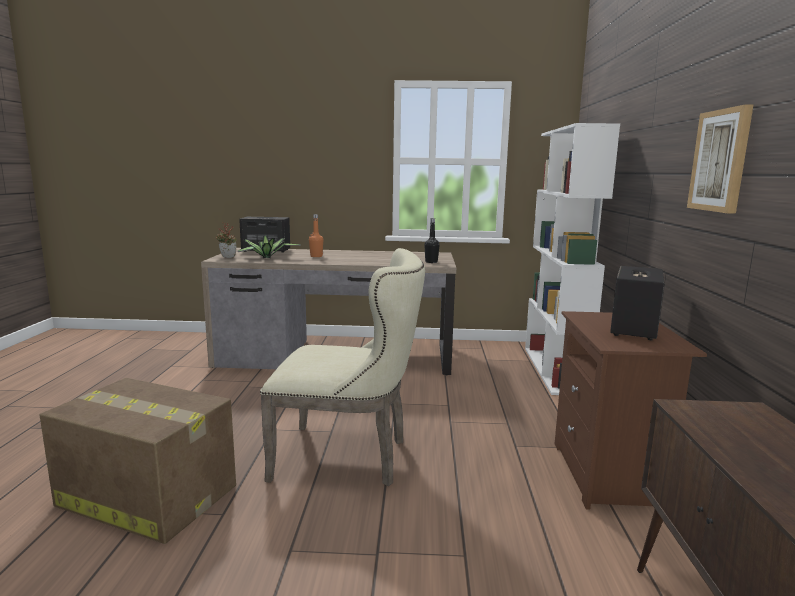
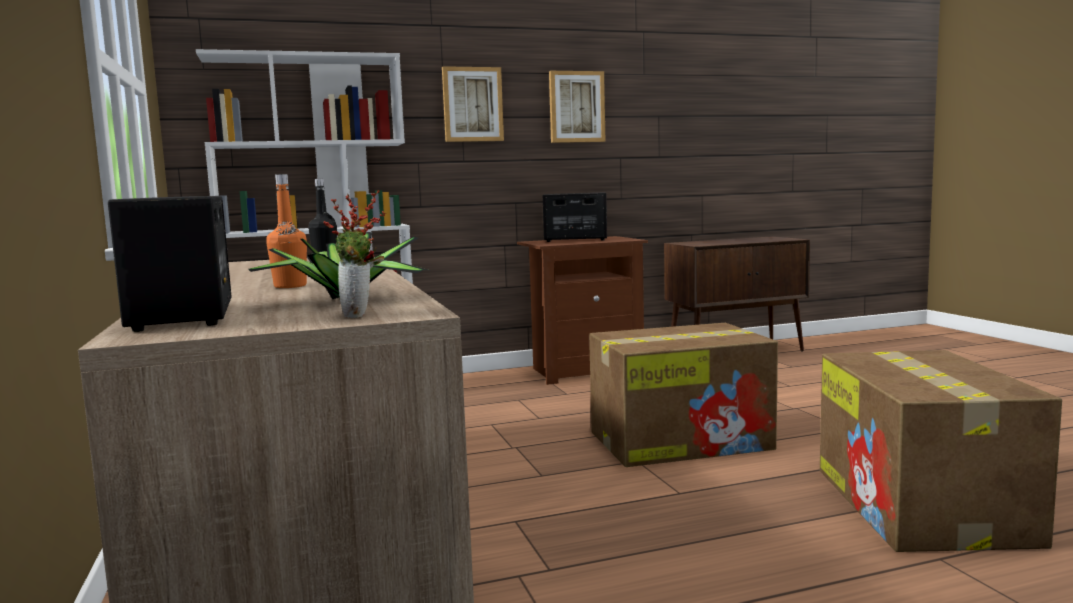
camera: 110 degrees left, 5 degrees down
beige chair [260,248,425,486] -> cardboard box [589,323,778,467]
none -> picture [442,66,504,142]

